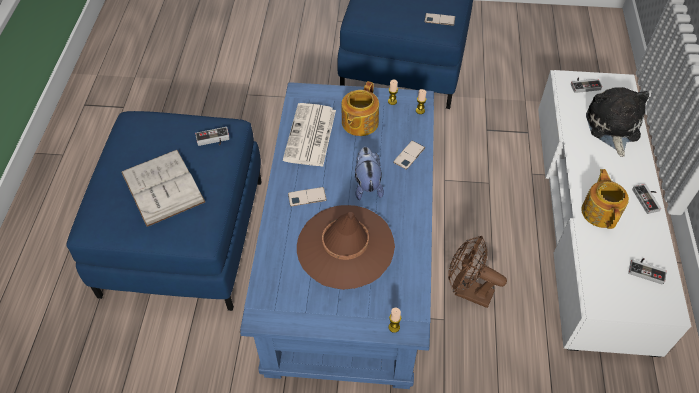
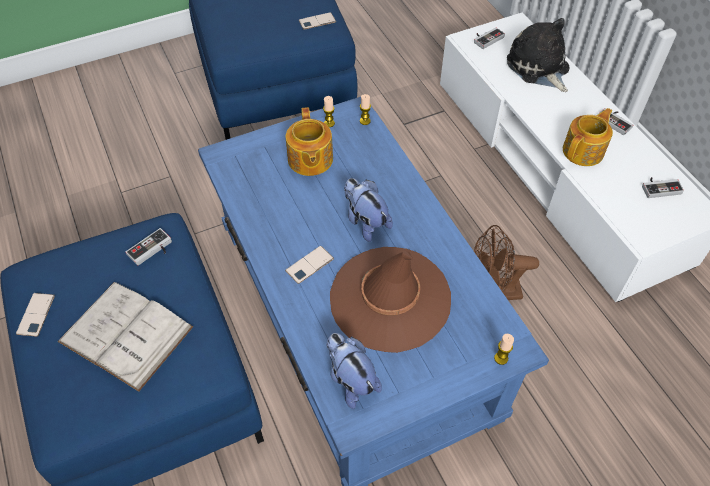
camera: 30 degrees left, 0 degrees up
newspaper [283,103,336,167] -> none
phone [393,140,425,170] -> phone moved to [16,293,55,337]
teapot [581,169,629,229] -> teapot turned 75 degrees clockwise [563,108,613,166]
none -> plush toy [326,333,382,409]

